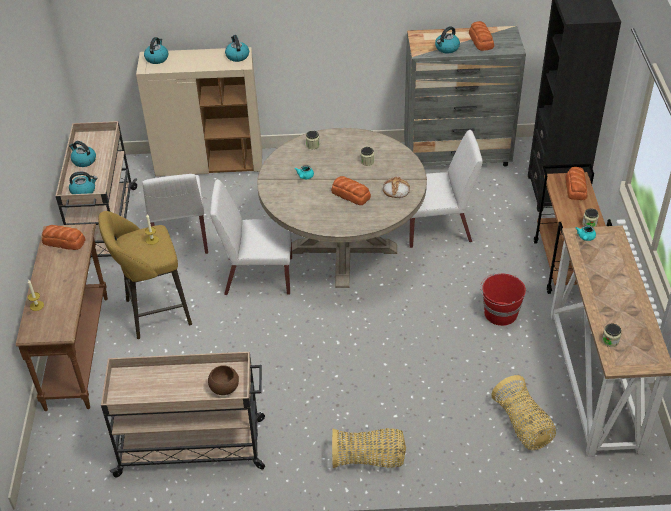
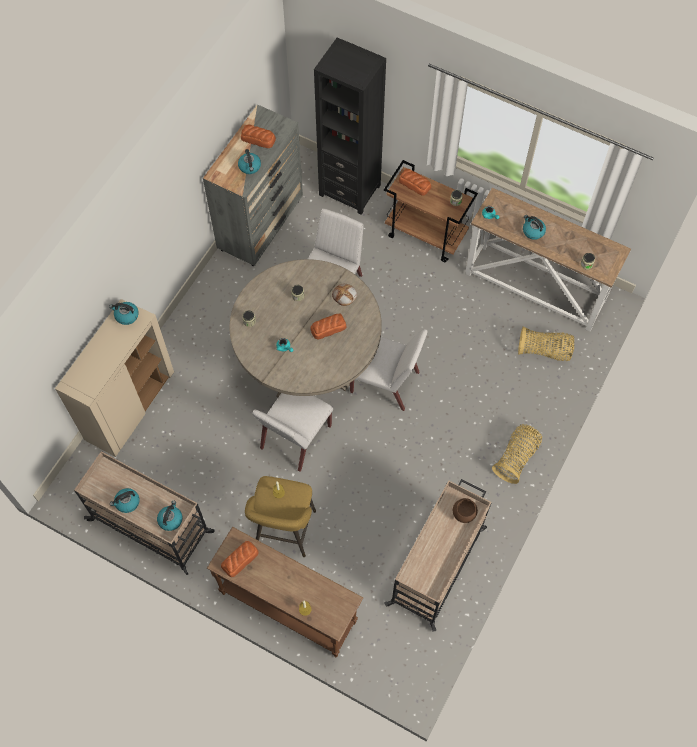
camera: 60 degrees left, 20 degrees up
white chair [142,174,208,254] -> white chair moved to [350,329,427,411]
kettle [144,37,168,64] -> kettle moved to [523,215,546,240]
red bucket [480,273,526,326] -> none

